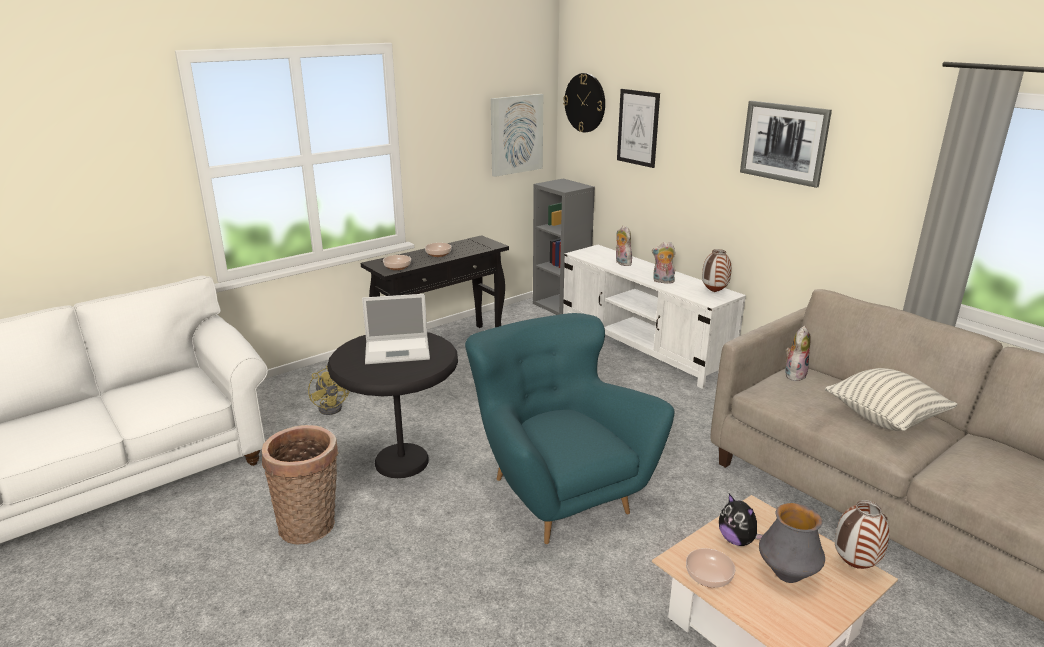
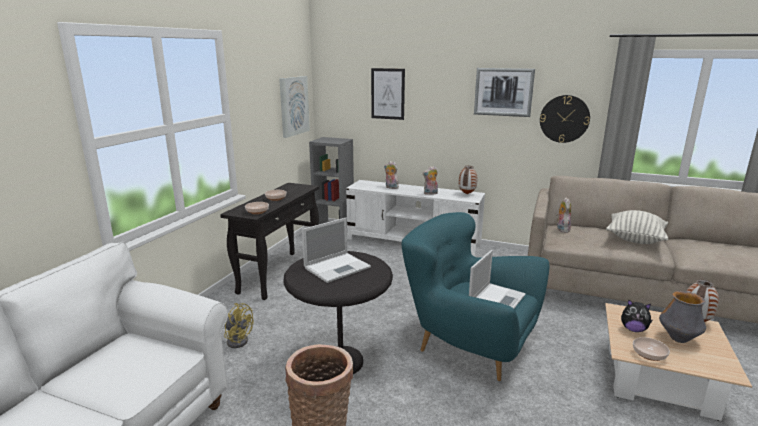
camera: 30 degrees left, 5 degrees down
wall clock [563,73,605,132] -> wall clock moved to [540,95,590,143]
none -> laptop [469,250,526,309]

